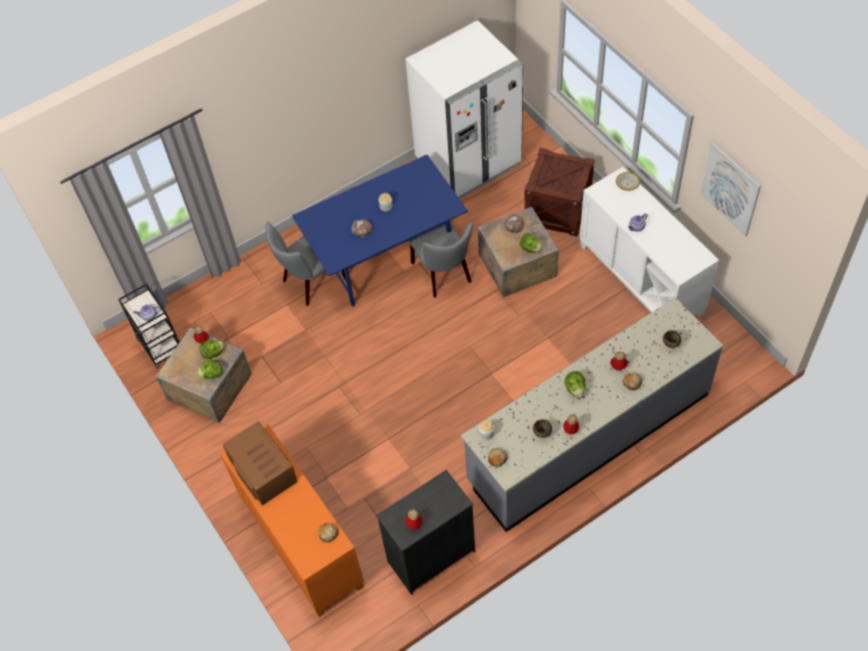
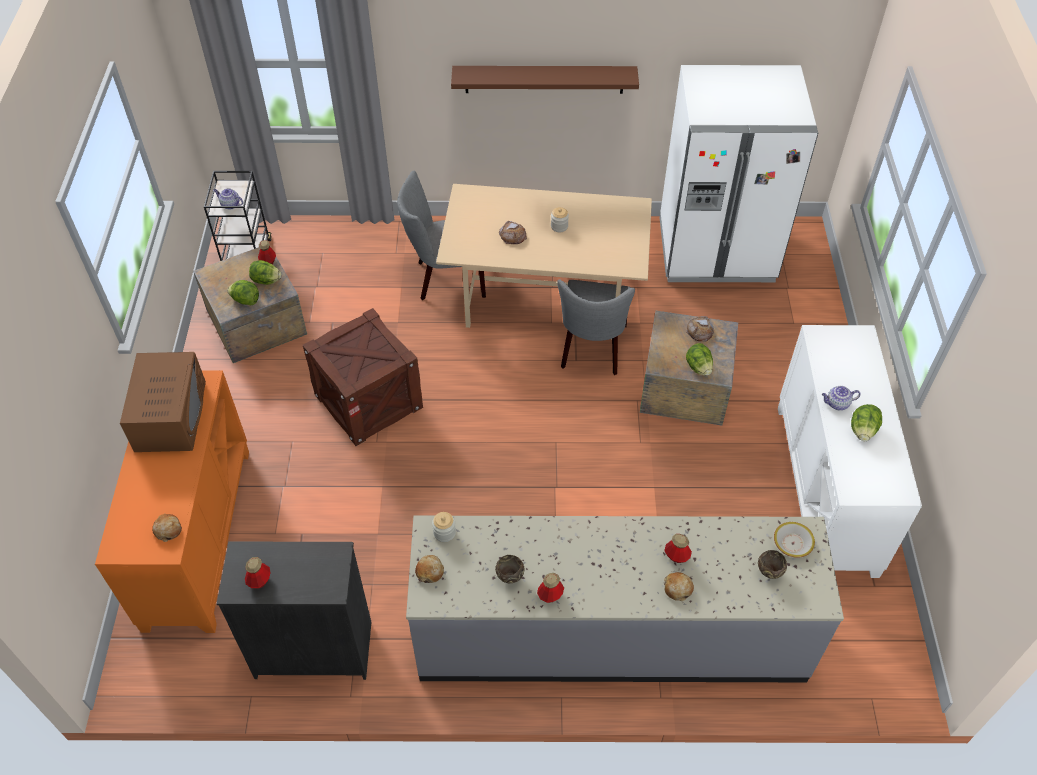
camera: 30 degrees right, 5 degrees down
blue dining table [292,155,468,307] -> beige dining table [436,184,652,328]
crate [524,148,595,236] -> crate moved to [303,308,423,446]
lettuce [564,371,586,398] -> lettuce moved to [851,404,882,441]
bowl [616,172,640,191] -> bowl moved to [774,522,815,558]
picture [700,142,761,237] -> none
none -> brown shelf [451,66,639,94]

